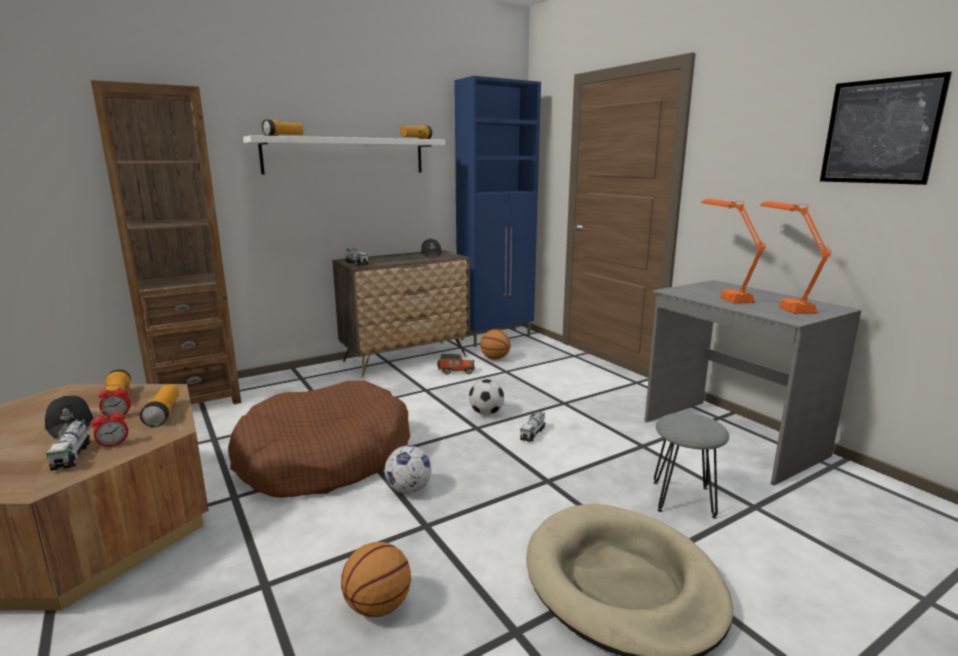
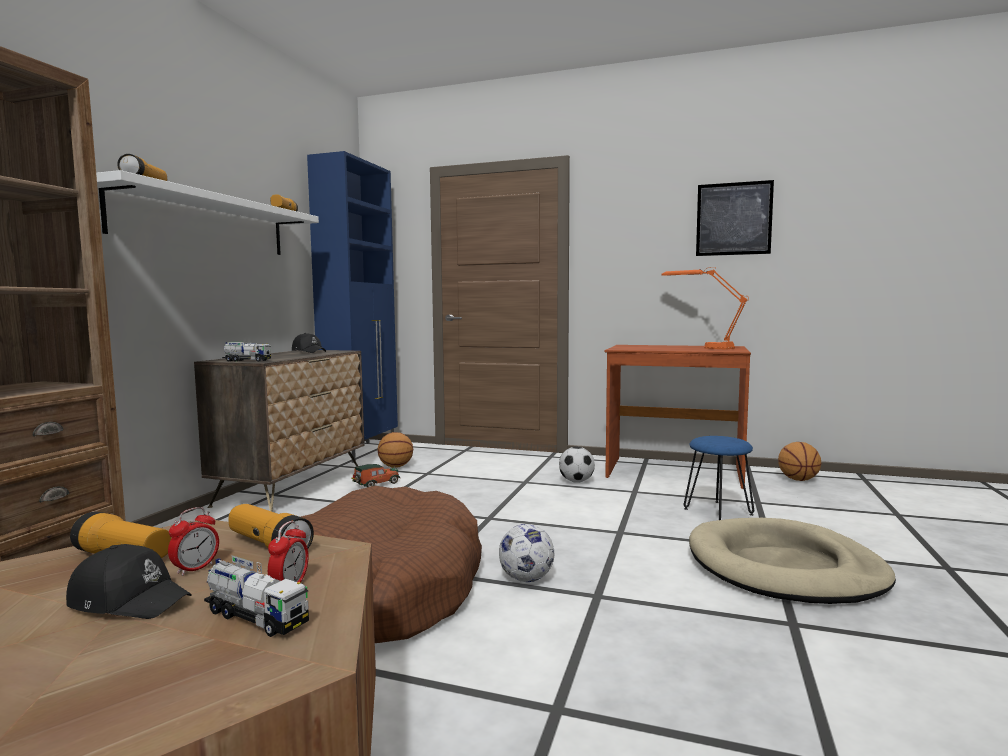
camera: 40 degrees left, 10 degrees down
basketball [341,542,411,617] -> basketball moved to [778,442,821,481]
football [469,379,504,415] -> football moved to [559,447,595,483]
toy truck [520,410,545,442] -> none
grey desk [645,280,861,485] -> brown desk [605,345,751,489]
grey stool [653,413,729,519] -> blue stool [684,436,754,520]
orange table lamp [701,199,765,304] -> none

